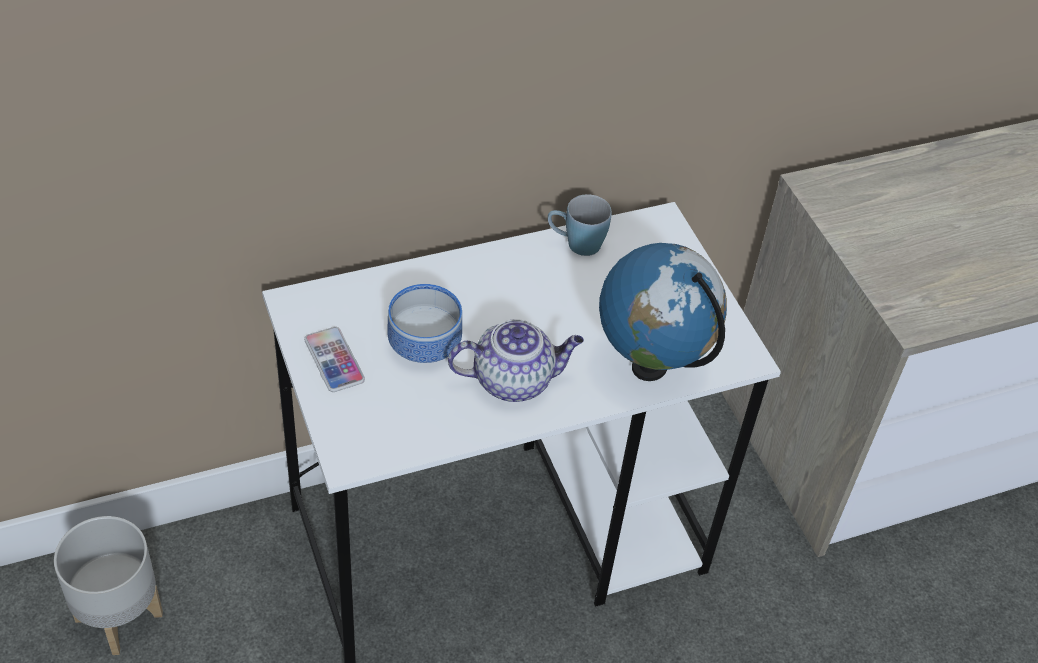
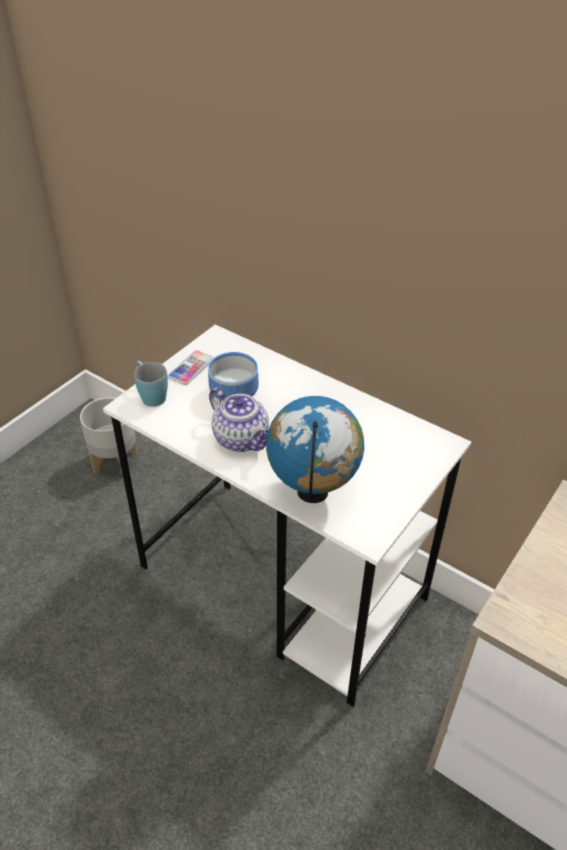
camera: 60 degrees right, 5 degrees down
blue mug [548,194,612,256] -> blue mug moved to [134,361,168,407]

